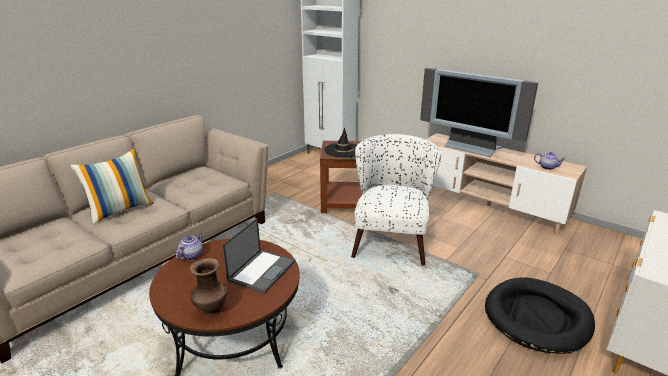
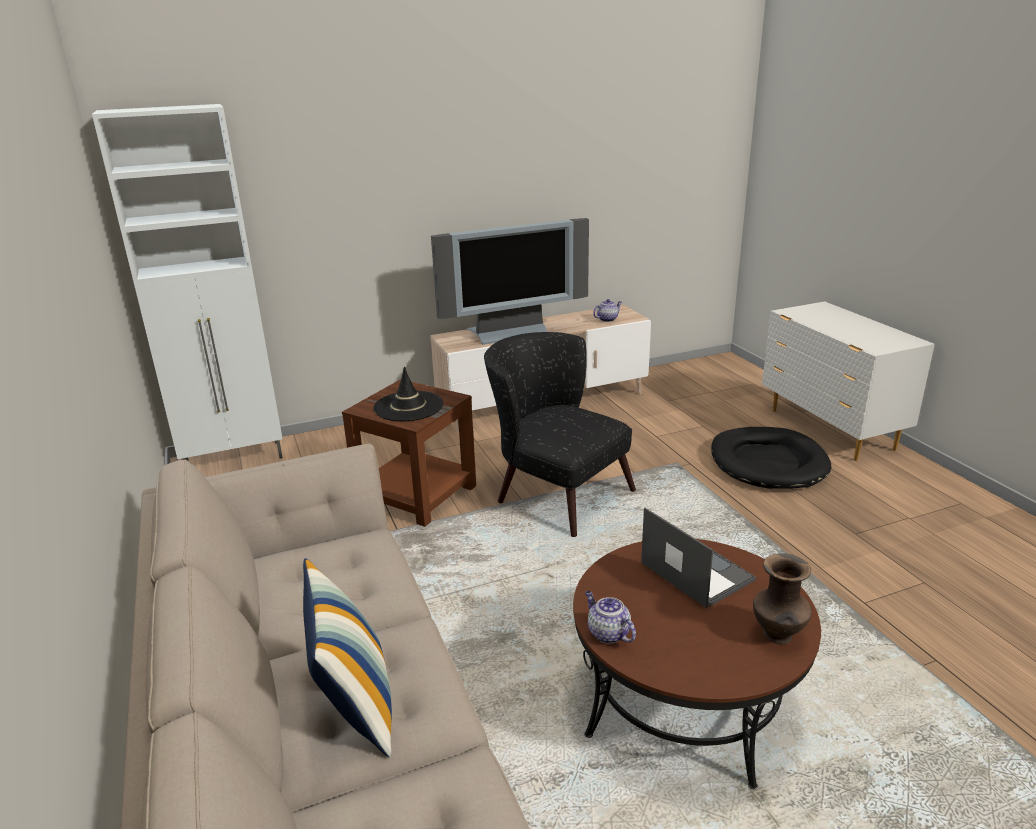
camera: 60 degrees left, 0 degrees up
white armchair [351,134,441,266] -> black armchair [484,332,636,537]

